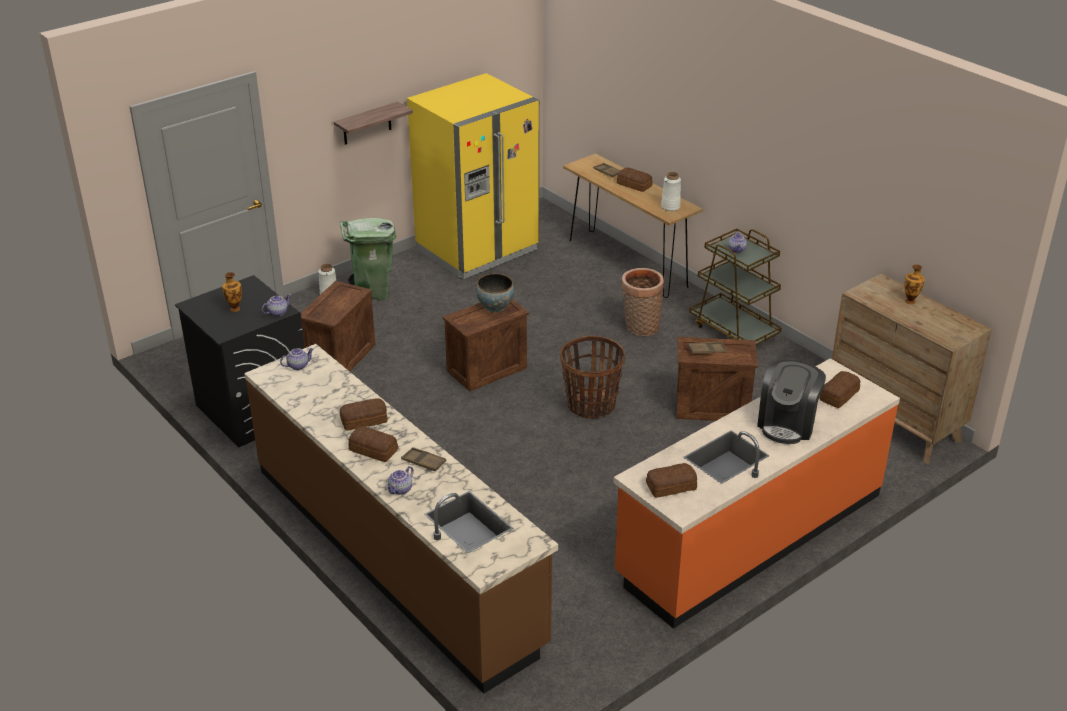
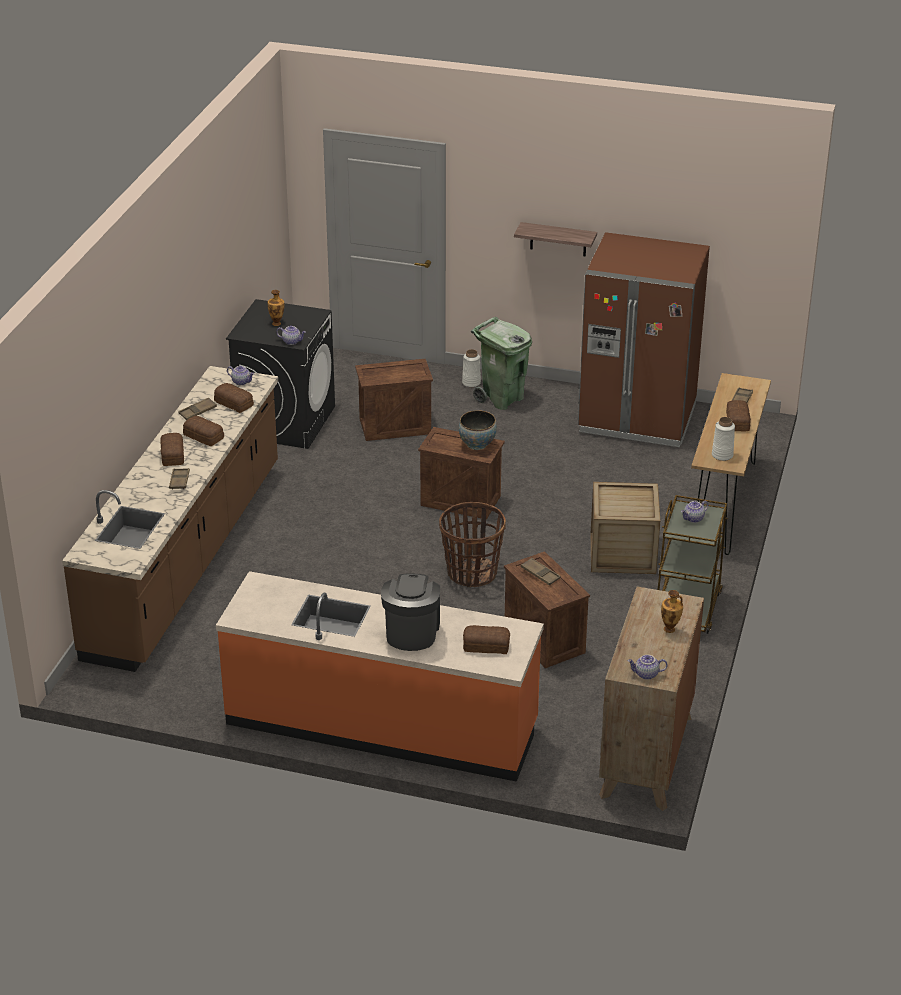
camera: 55 degrees right, 0 degrees up
teapot [386,466,414,495] -> teapot moved to [628,655,668,680]
yellow fridge [407,73,539,279] -> brown fridge [578,232,710,447]
basket [621,268,664,336] -> crate [590,482,660,574]
bread [646,463,697,498] -> bread moved to [214,383,254,413]
coffee machine [757,360,826,444] -> coffee machine turned 105 degrees clockwise [381,573,440,651]
none -> brown tray [178,398,217,420]

